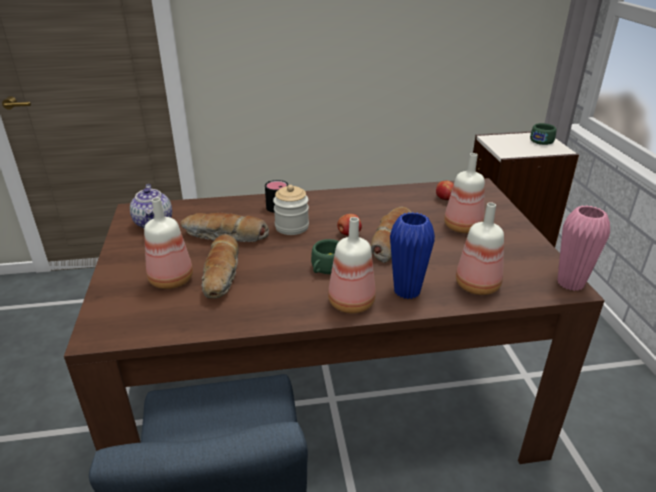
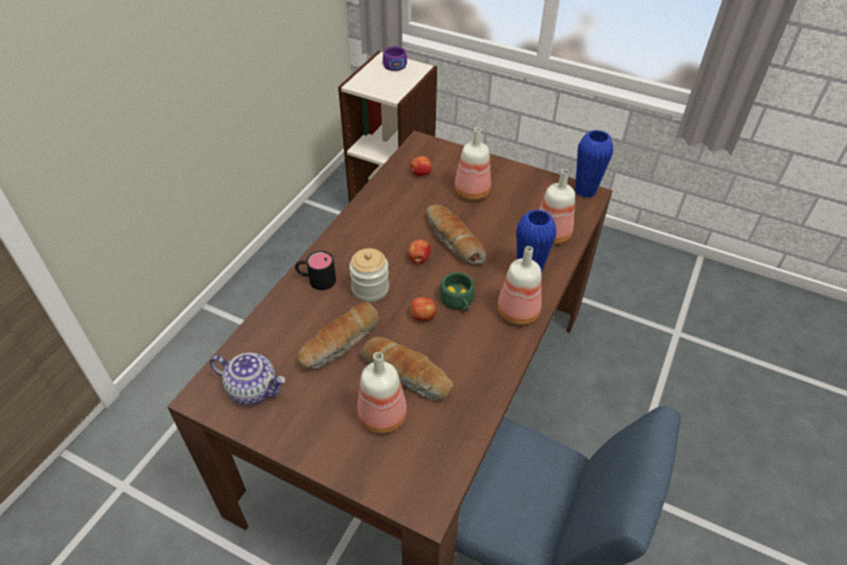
camera: 55 degrees left, 15 degrees up
green cup [530,123,556,145] -> purple cup [383,46,407,71]
pink vase [557,205,610,291] -> blue vase [575,130,613,198]
none -> apple [411,297,436,321]

